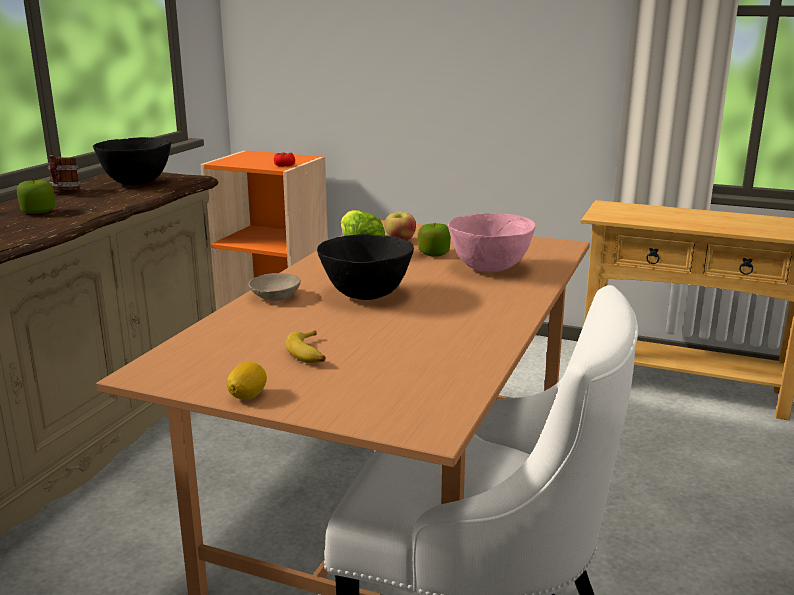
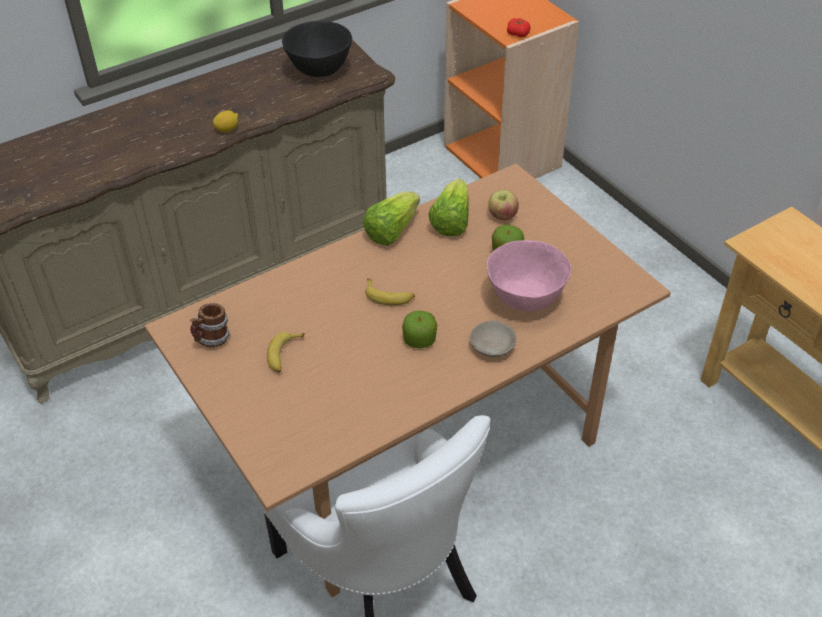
camera: 35 degrees right, 25 degrees up
apple [17,179,55,214] -> apple moved to [402,311,437,348]
mug [48,155,81,190] -> mug moved to [190,303,230,347]
lemon [227,362,267,399] -> lemon moved to [213,110,238,132]
beige bowl [249,273,301,301] -> beige bowl moved to [470,321,516,357]
black bowl [317,234,414,300] -> banana [365,279,415,305]
none -> lettuce [363,191,420,246]

